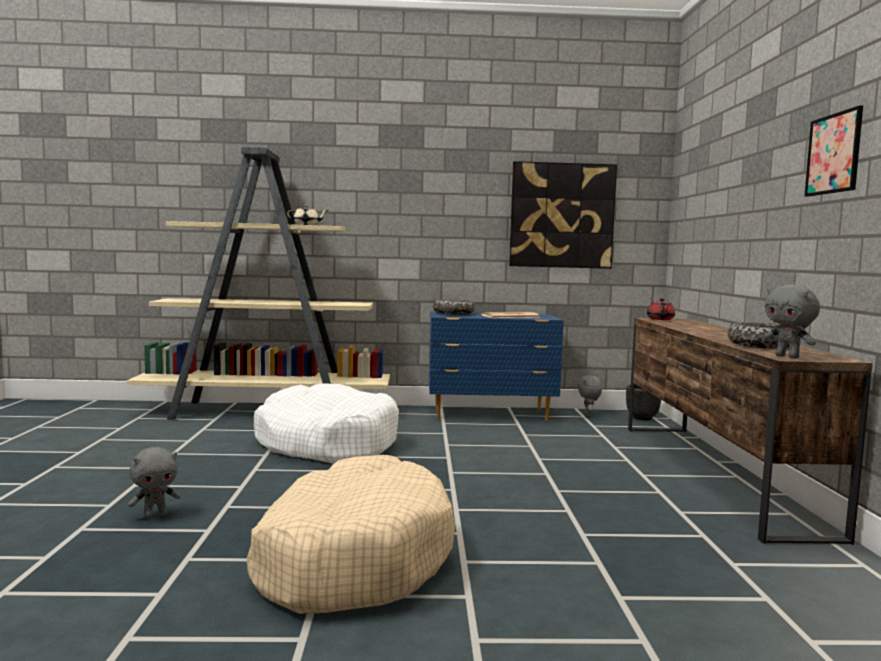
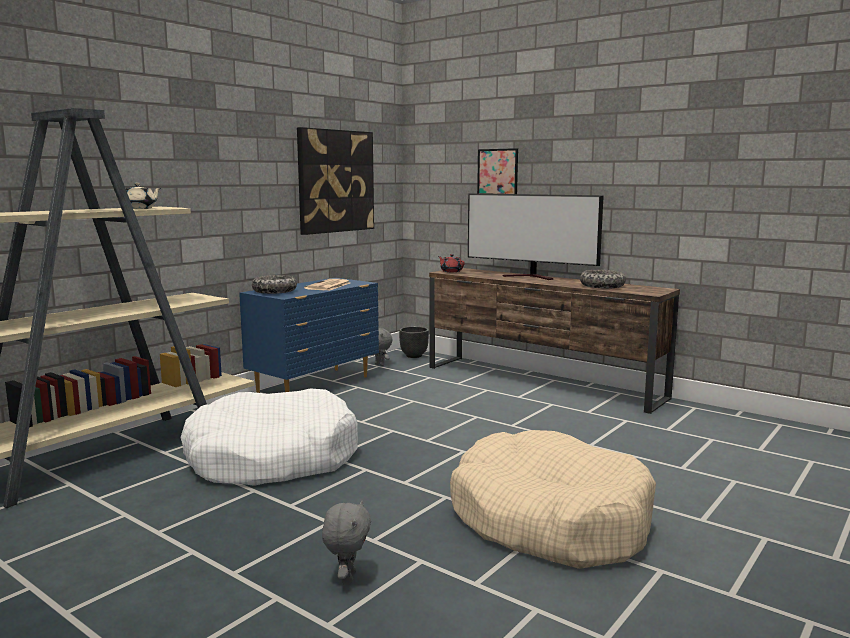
camera: 50 degrees left, 5 degrees up
grey plush toy [764,285,820,359] -> none
picture [804,105,863,197] -> picture moved to [477,148,518,194]
none -> television [468,193,604,280]

